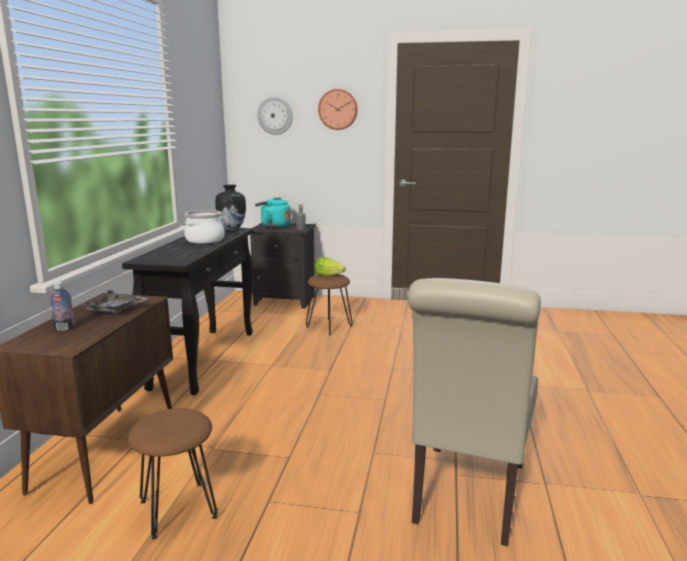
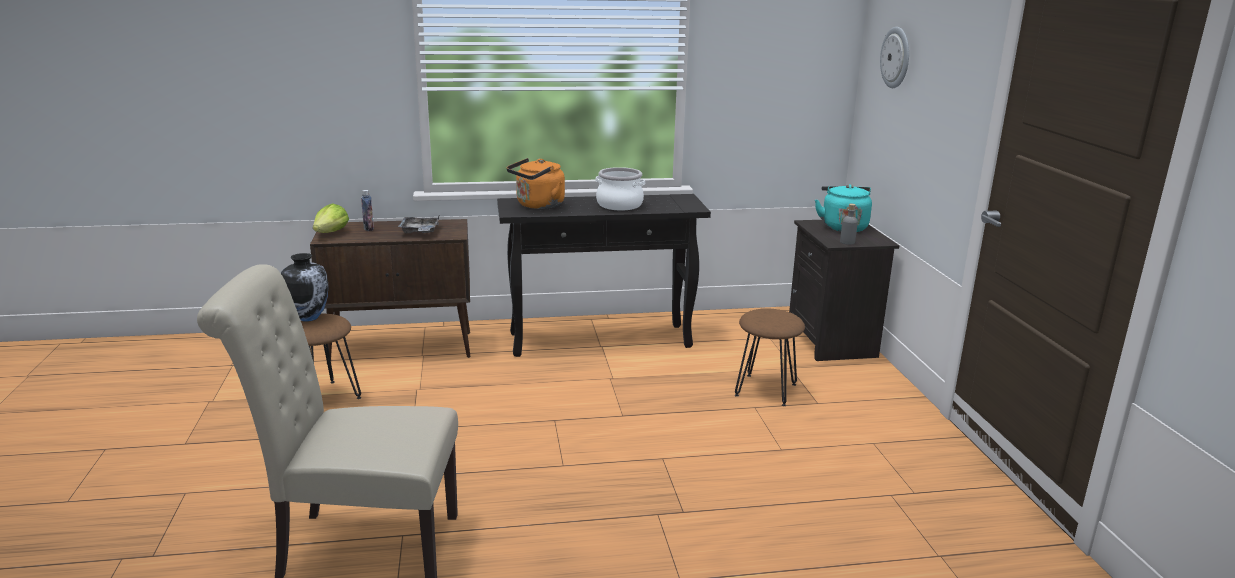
camera: 70 degrees right, 5 degrees up
vase [215,185,246,231] -> vase moved to [281,253,329,322]
lettuce [314,257,346,276] -> lettuce moved to [313,203,349,233]
wall clock [318,89,358,130] -> none
none -> orange kettle [506,158,565,209]

